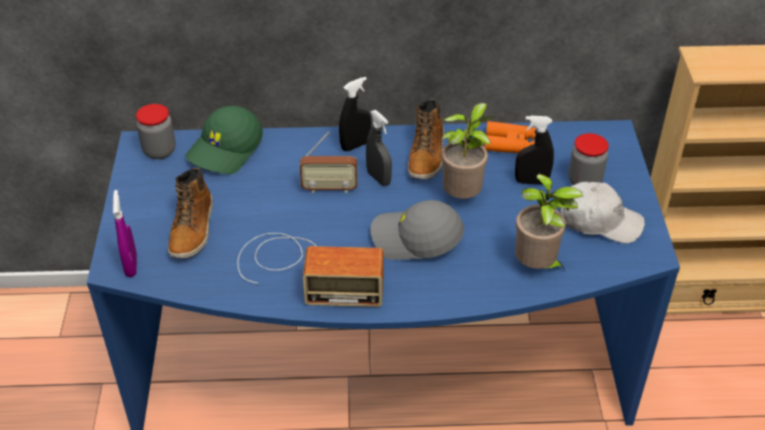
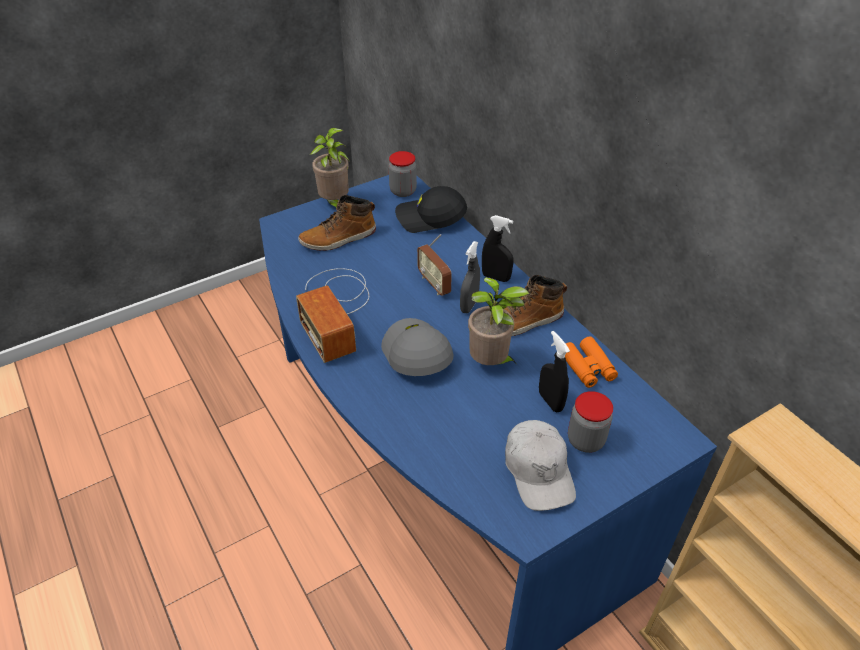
camera: 60 degrees right, 0 degrees up
purple spray bottle [113,190,137,277] -> none
green cap [186,106,263,174] -> black cap [395,186,467,233]
potted plant [515,174,583,270] -> potted plant moved to [310,128,349,207]

